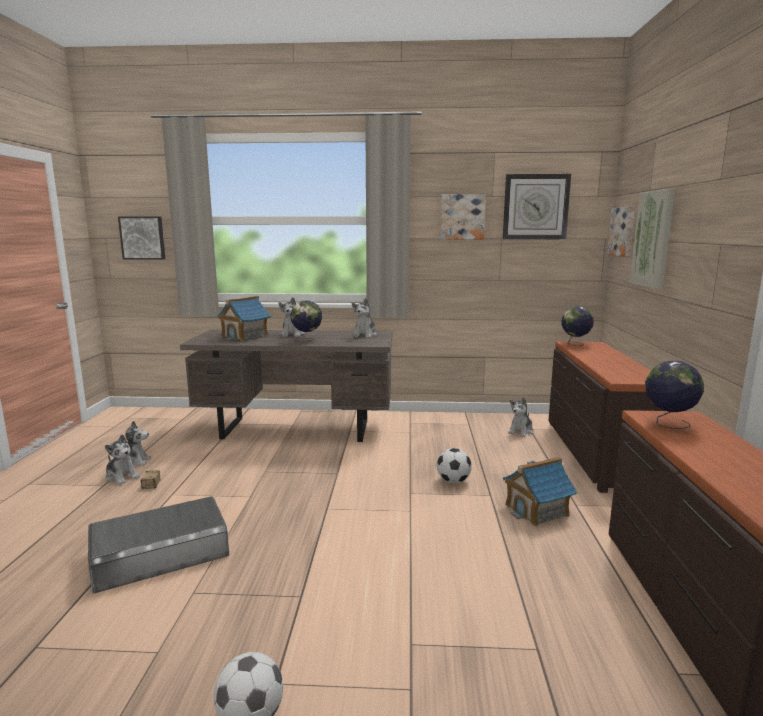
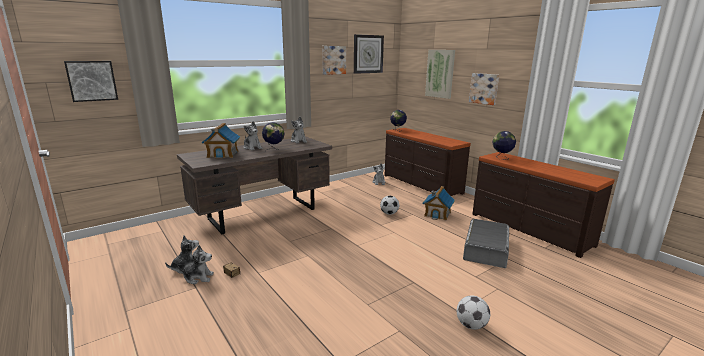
camera: 40 degrees left, 5 degrees up
grey storage box [88,496,229,593] -> grey storage box moved to [463,219,509,268]
picture [607,207,635,256] -> picture moved to [469,73,499,105]

